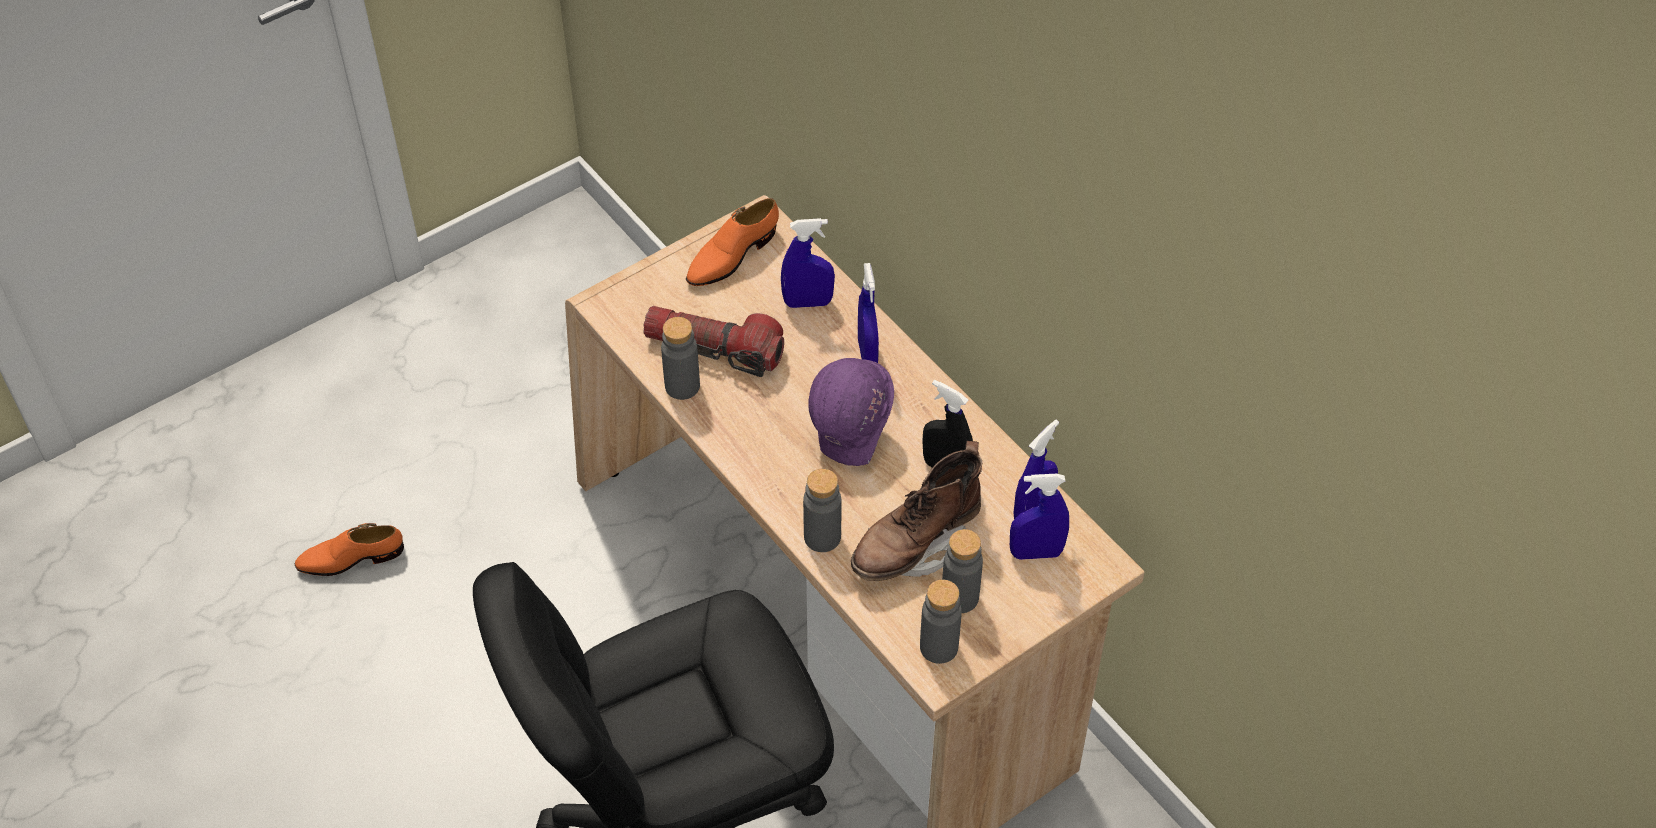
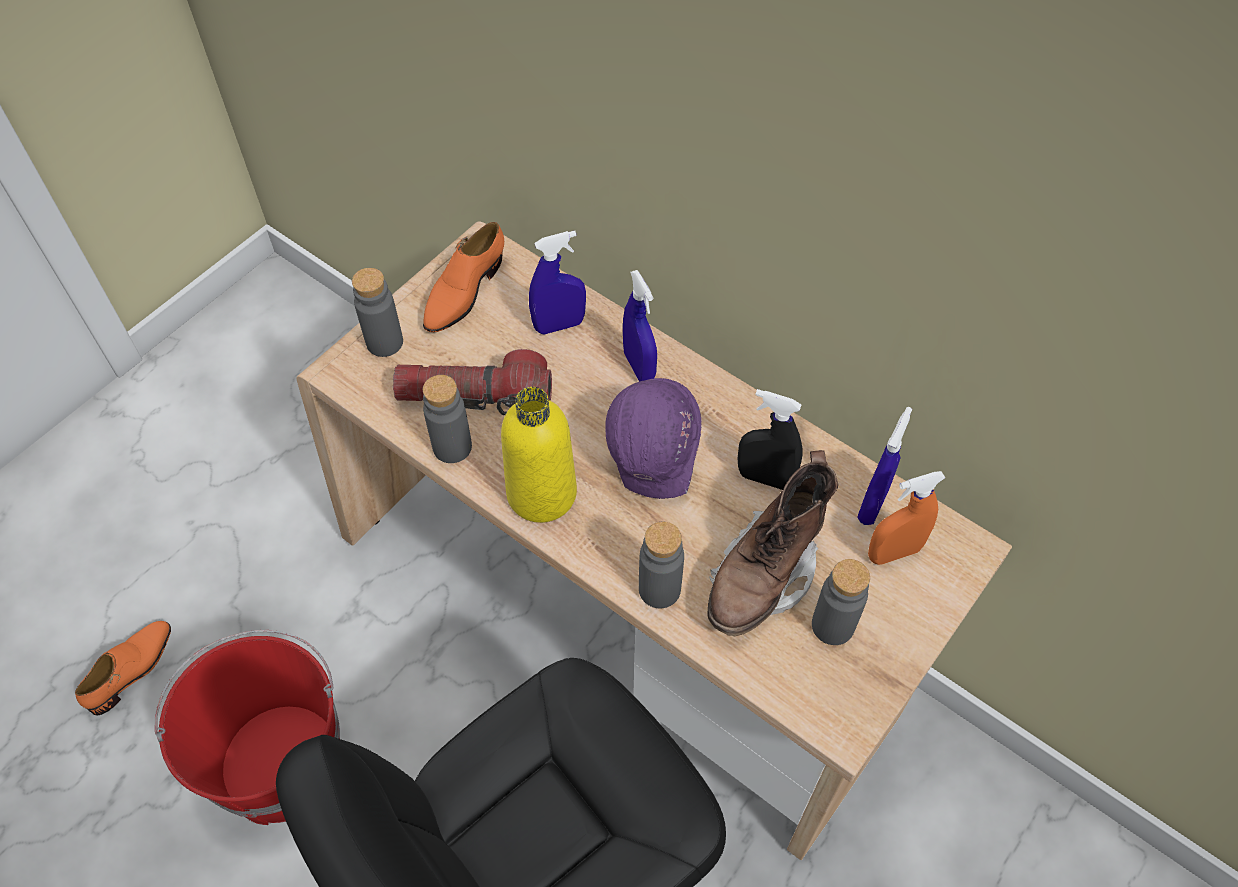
camera: 15 degrees left, 5 degrees up
orange shoe [295,523,404,576] -> orange shoe turned 150 degrees clockwise [75,621,171,716]
grey bottle [920,580,962,664] -> grey bottle moved to [352,268,403,357]
blue spray bottle [1010,474,1069,560] -> orange spray bottle [868,471,945,565]
none -> red bucket [155,630,340,825]
none -> yellow bottle [501,387,577,523]

